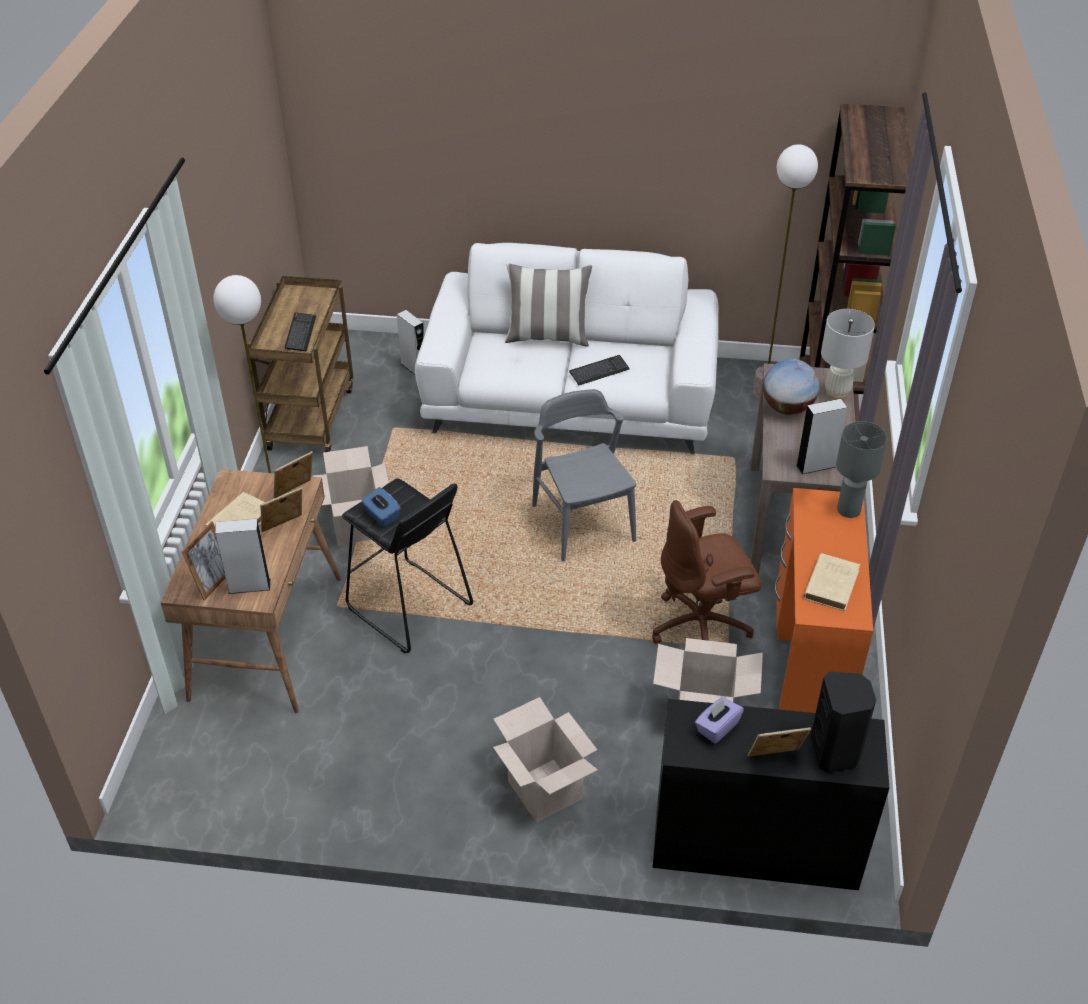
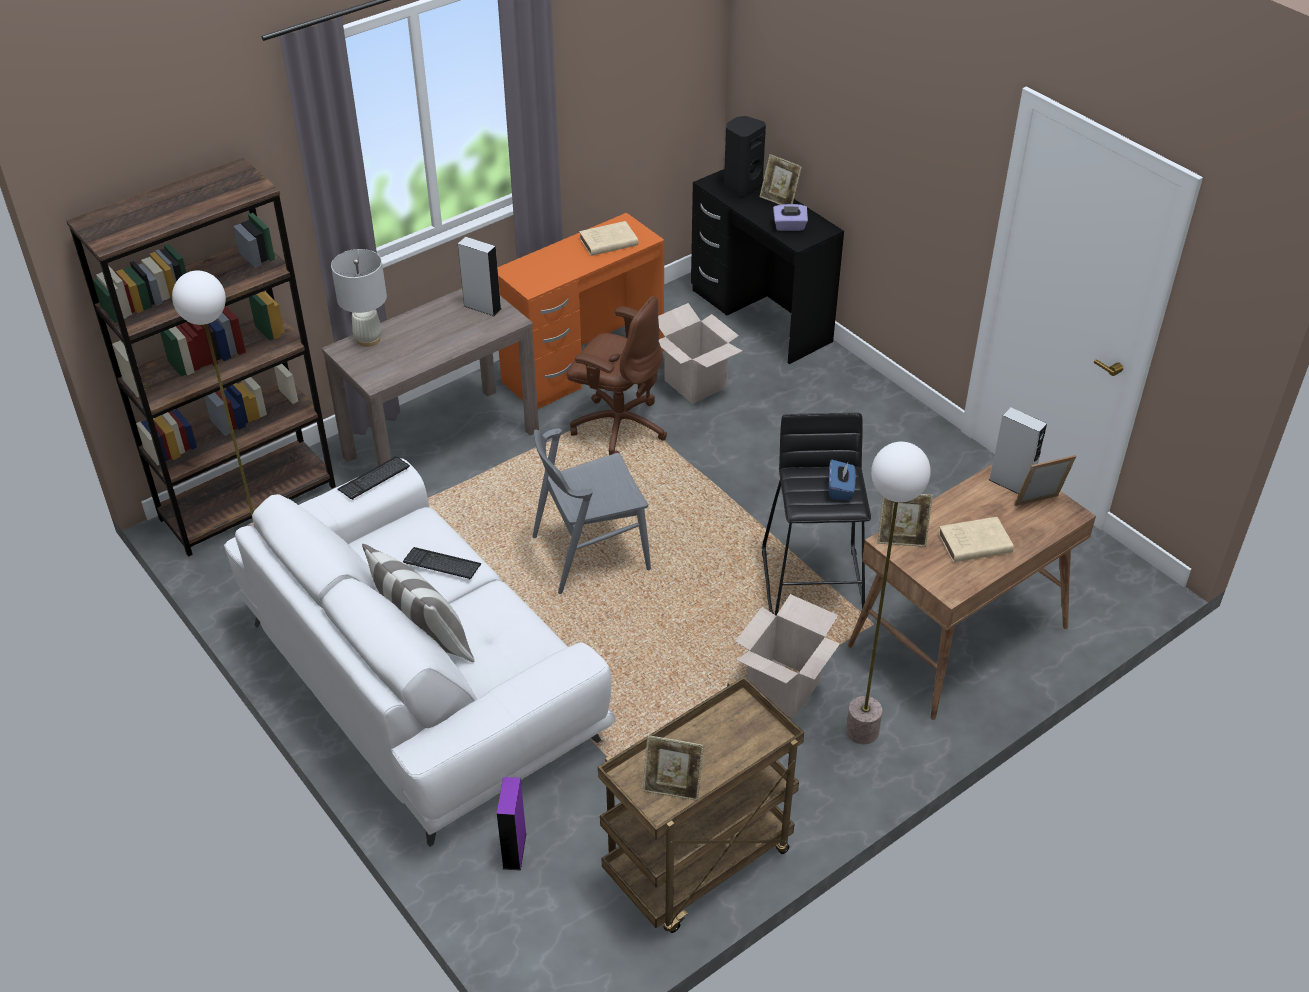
camera: 135 degrees left, 0 degrees up
picture frame [260,487,302,532] -> picture frame moved to [643,735,704,801]
keyboard [285,312,316,352] -> keyboard moved to [337,456,410,500]
grey speaker [397,310,424,375] -> purple speaker [497,777,527,871]
cardboard box [493,697,598,822] -> none
grey chair [532,389,636,561] -> grey chair turned 45 degrees clockwise [532,428,651,594]
globe [763,359,819,415] -> none
grey table lamp [836,421,887,518] -> none

